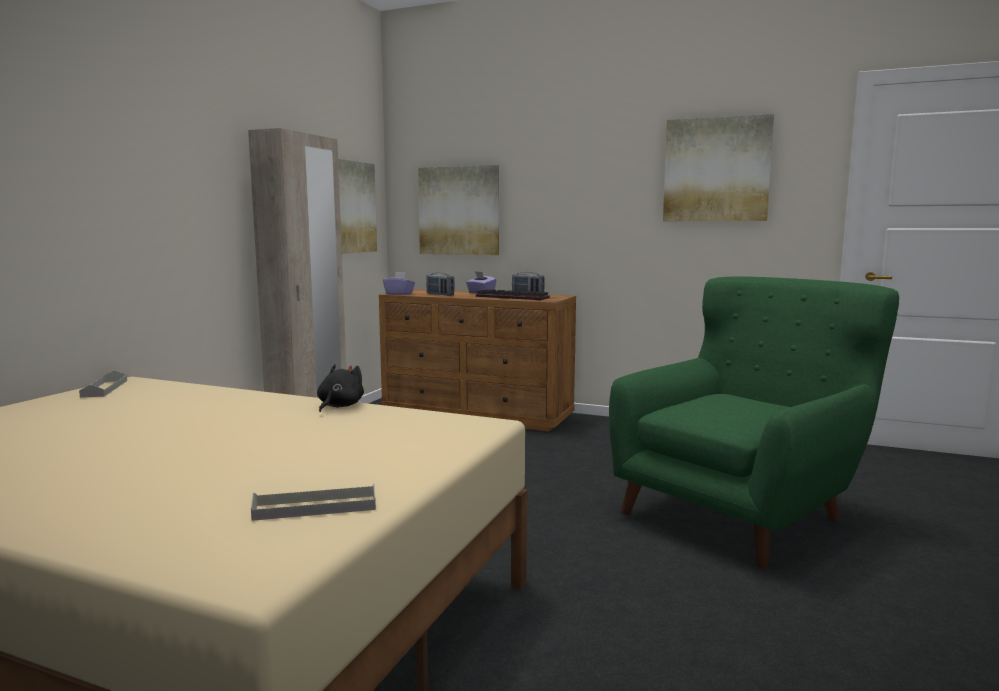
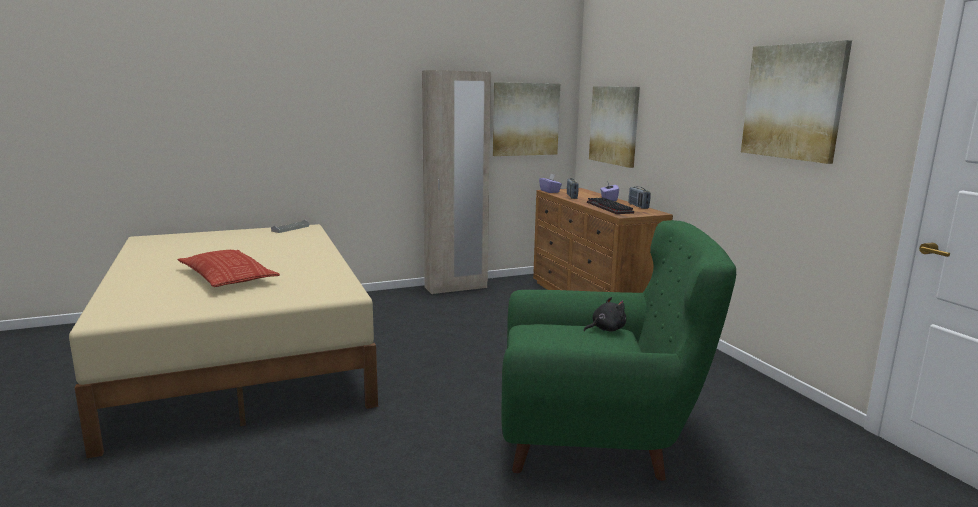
camera: 45 degrees right, 5 degrees up
grey tray [251,483,376,521] -> none
black plush toy [317,364,364,412] -> black plush toy moved to [584,297,626,332]
none -> pillow [177,250,280,287]

